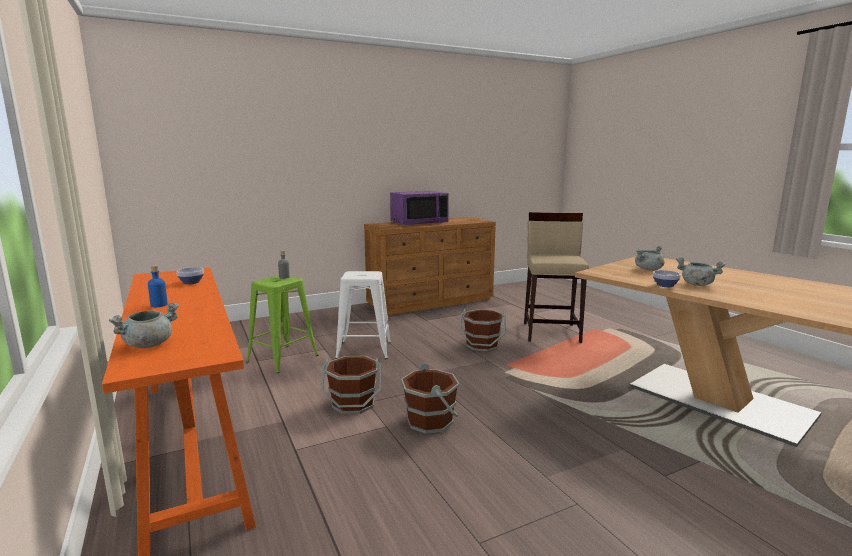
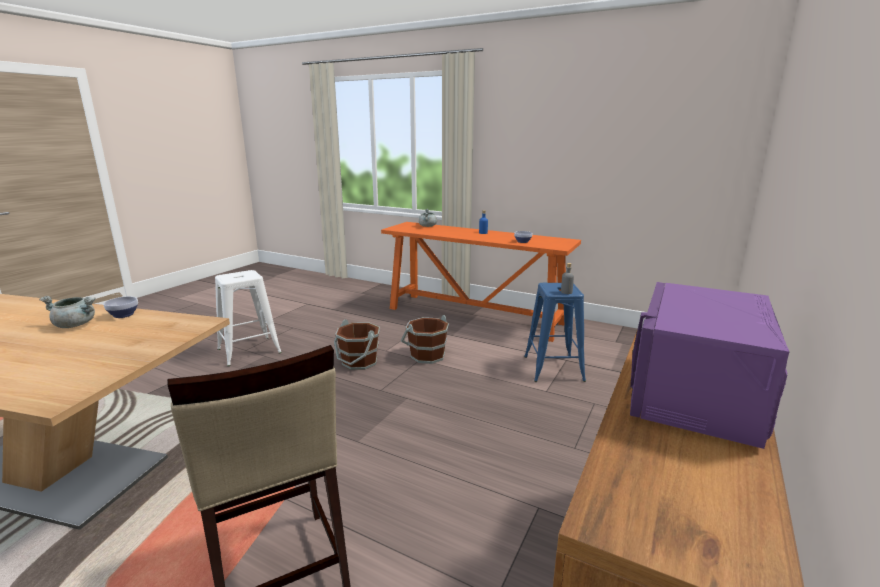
camera: 145 degrees right, 5 degrees up
green stool [246,275,318,373] -> blue stool [524,283,586,382]
white stool [335,271,391,359] -> white stool moved to [215,270,282,366]
brown bucket [459,309,506,352] -> none
grey cooking pot [635,246,664,270] -> none

